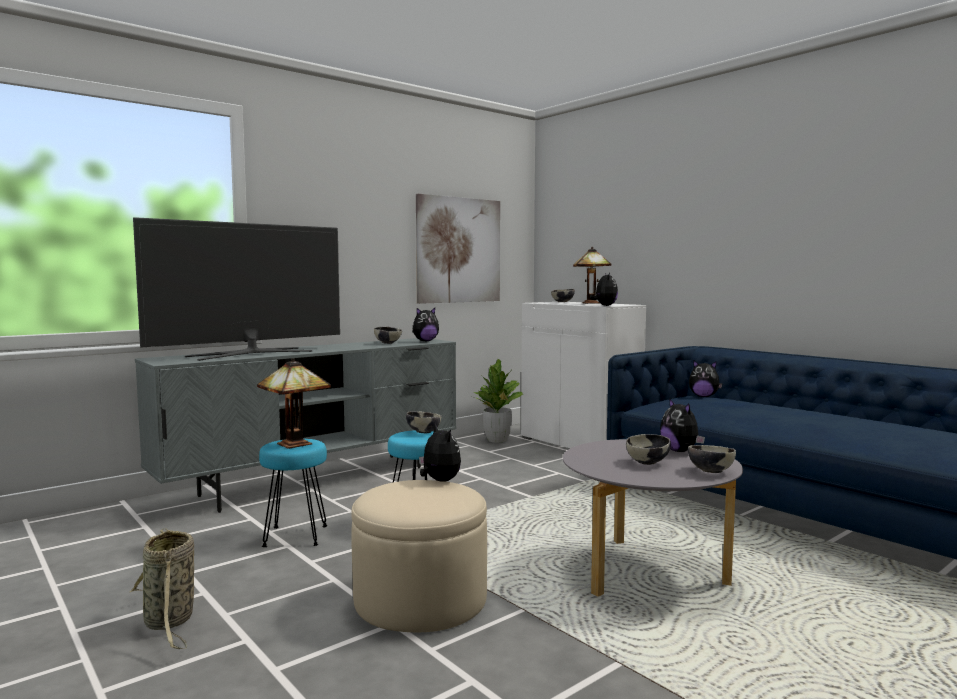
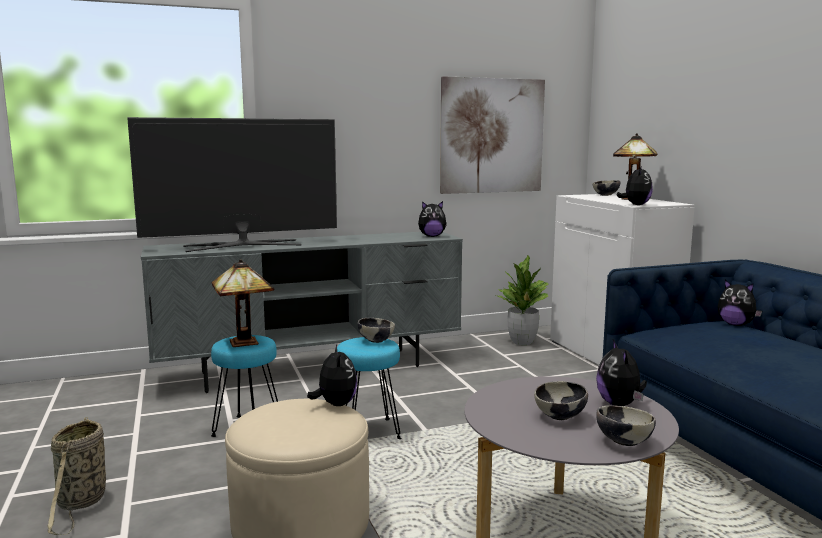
camera: 20 degrees right, 5 degrees up
bowl [374,327,402,344] -> none

